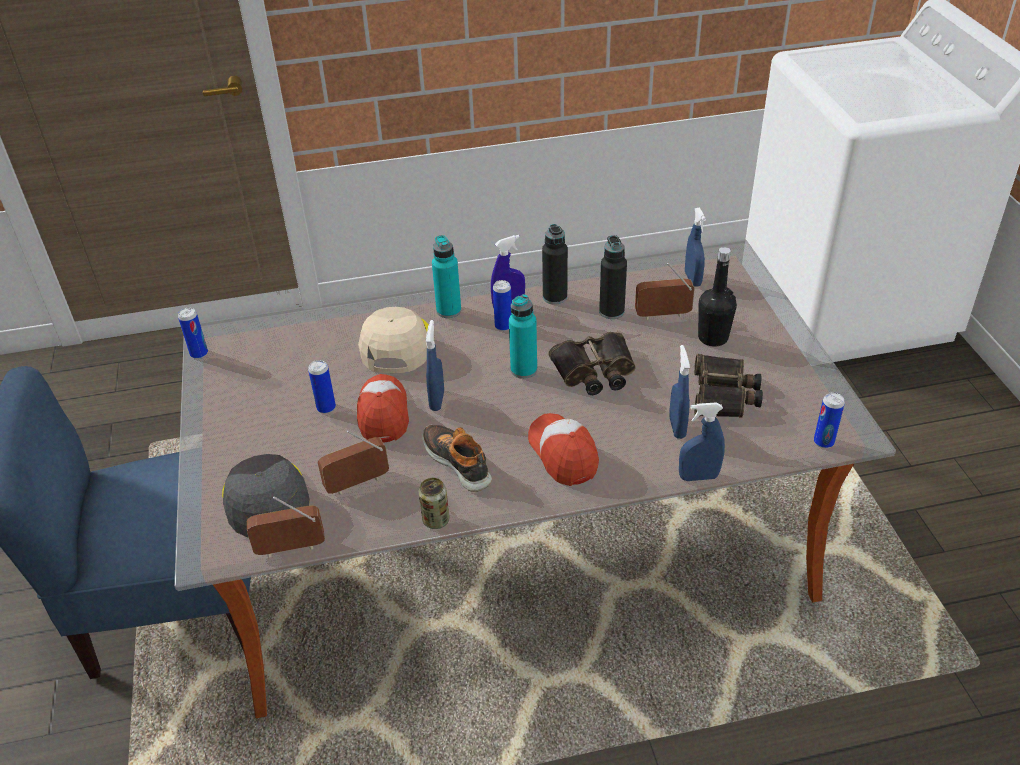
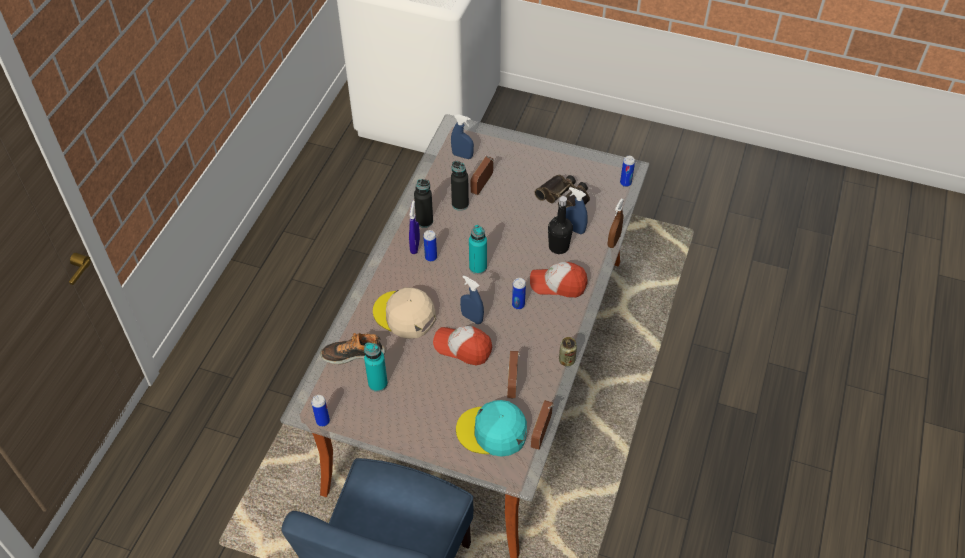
camera: 60 degrees left, 10 degrees up
grey cap [222,454,310,538] -> turquoise cap [456,400,527,457]
can [308,360,336,414] -> can moved to [512,278,526,309]
shoe [422,425,492,492] -> shoe moved to [321,333,385,364]
turquoise bottle [432,235,461,318] -> turquoise bottle moved to [364,343,388,392]
binoculars [549,332,636,395] -> none
blue spray bottle [679,402,725,481] -> brown spray bottle [608,198,624,248]
black bottle [698,247,737,347] -> black bottle moved to [548,196,573,254]

